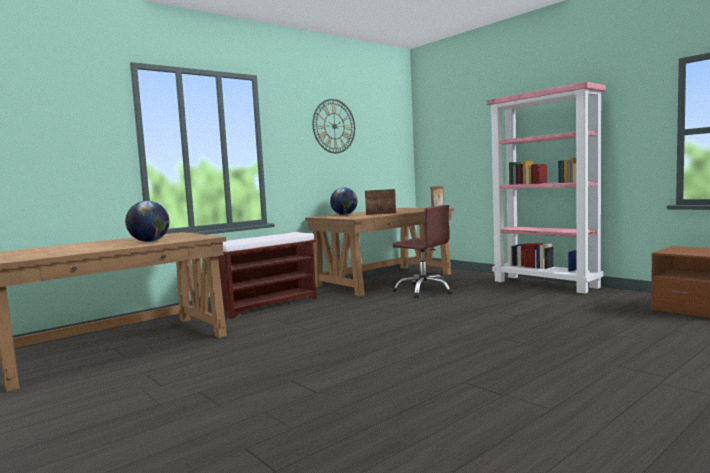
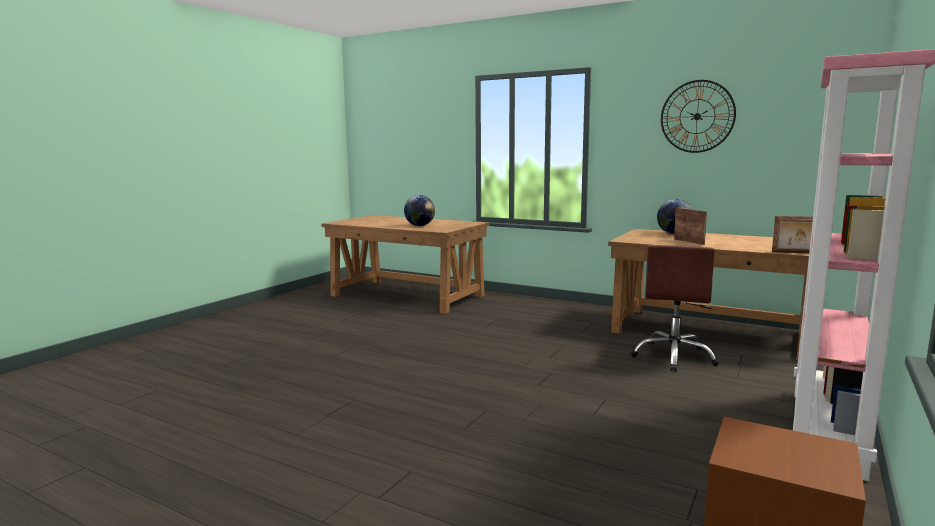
camera: 70 degrees right, 5 degrees up
brown bench [218,232,318,319] -> none

